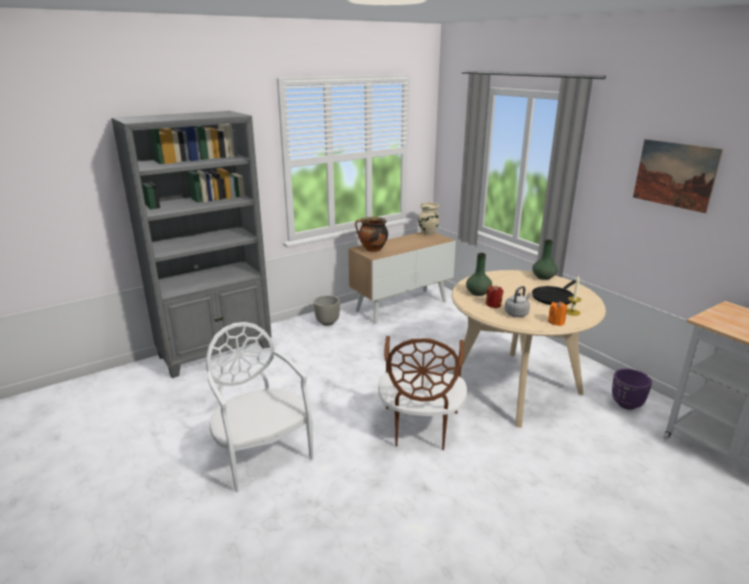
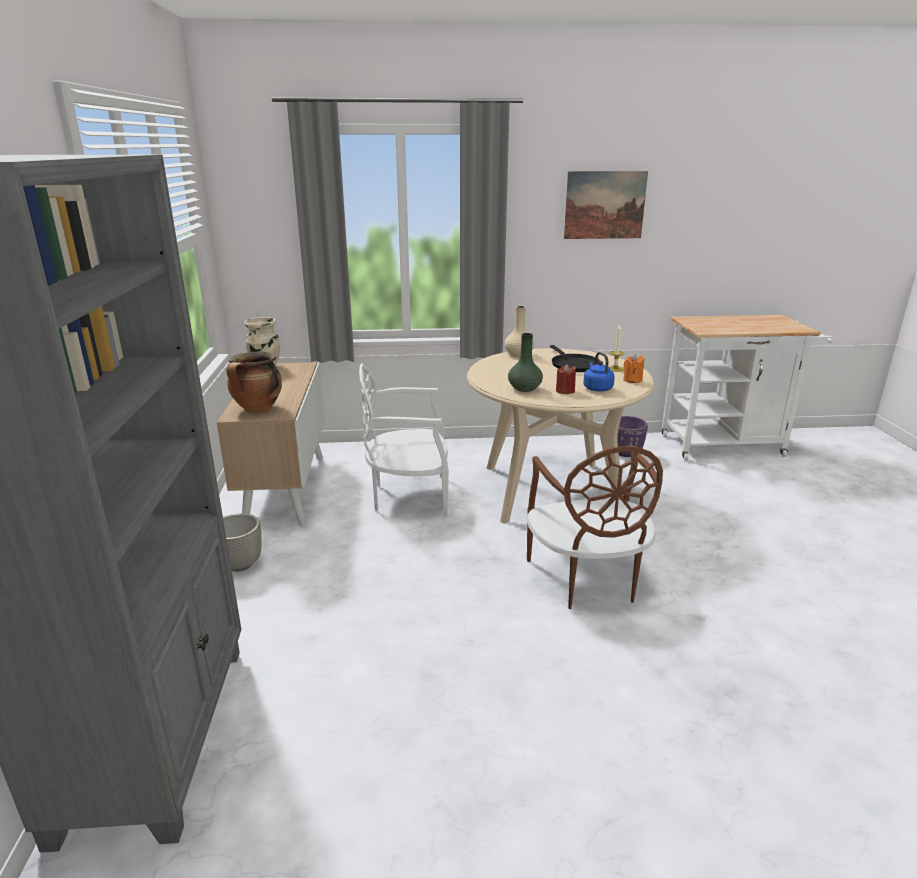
camera: 60 degrees left, 0 degrees up
white chair [206,322,313,492] -> white chair moved to [359,364,449,517]
brown chair [378,336,467,450] -> brown chair turned 45 degrees clockwise [527,445,663,609]
grey kettle [504,286,530,317] -> blue kettle [583,352,615,391]
green vase [532,239,557,280] -> beige vase [504,306,534,357]

